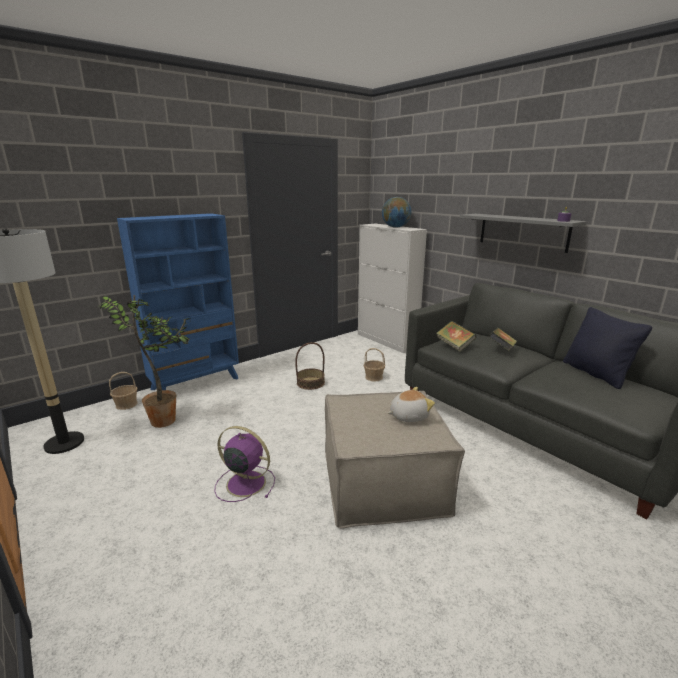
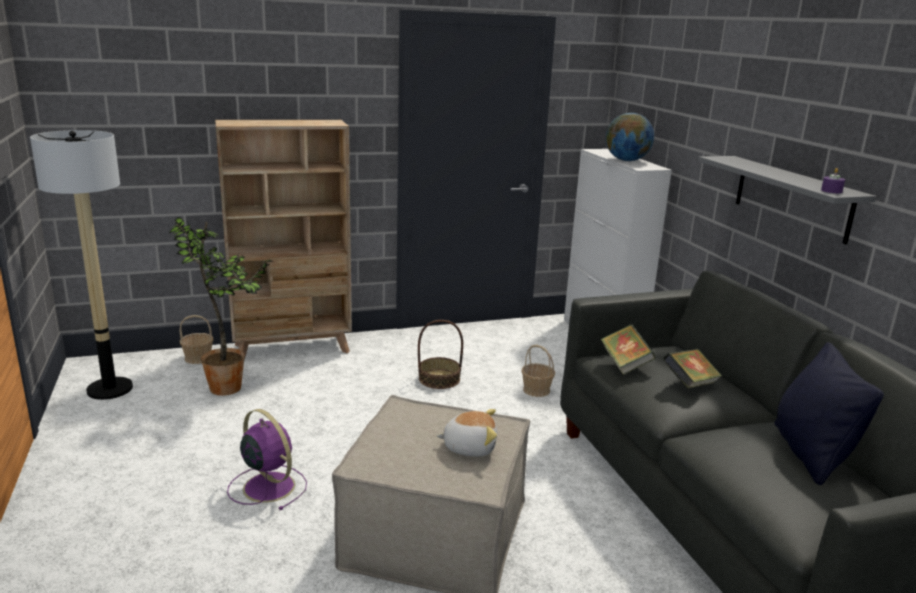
camera: 20 degrees right, 0 degrees up
blue bookcase [117,213,239,390] -> beige bookcase [215,120,352,360]

